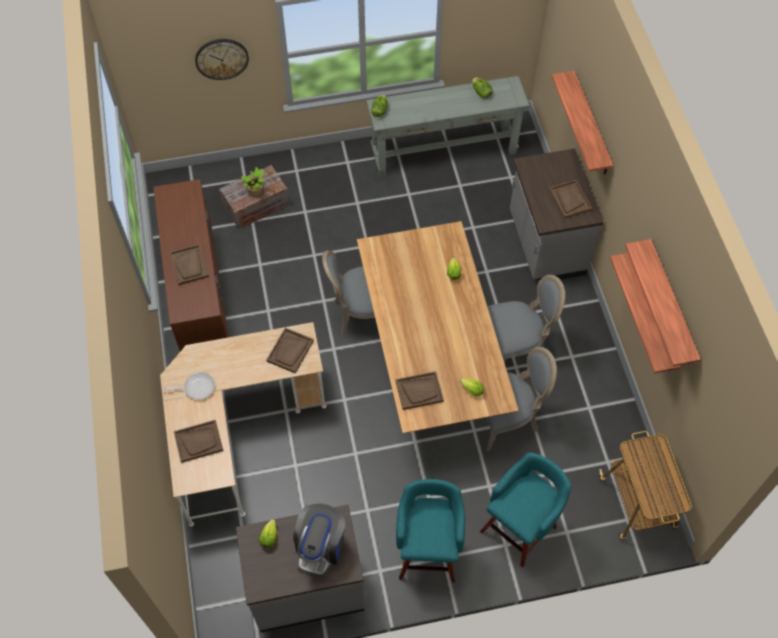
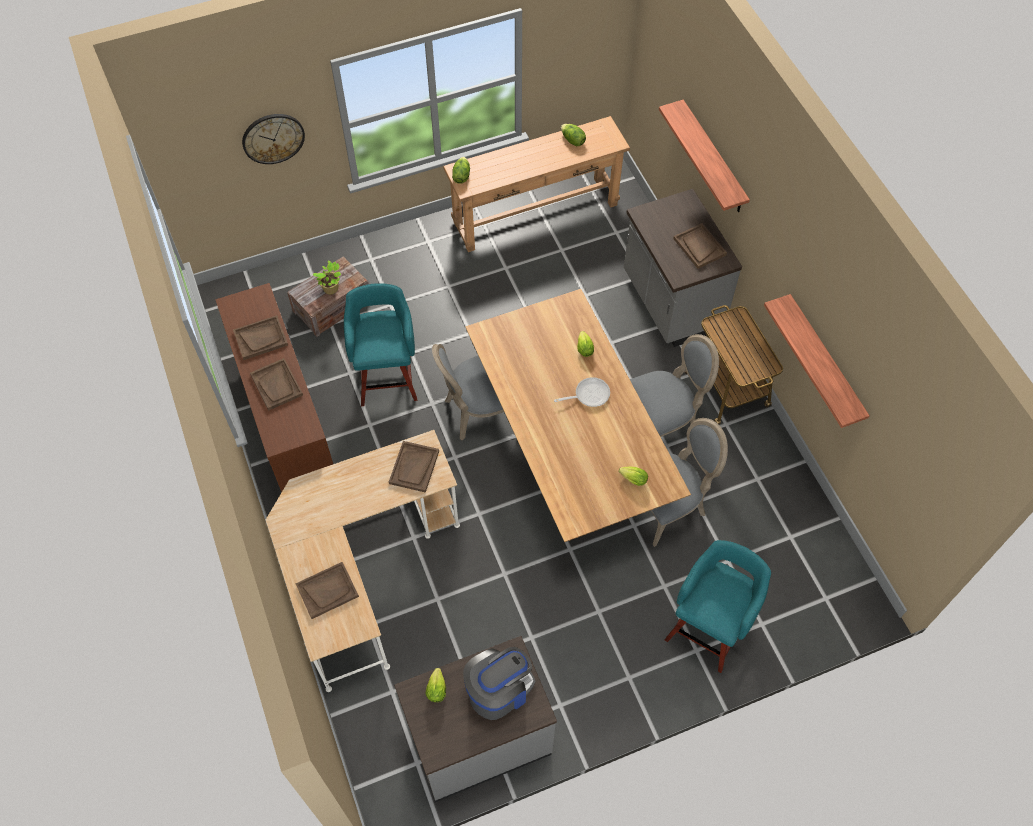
camera: 10 degrees left, 0 degrees up
frying pan [162,372,215,400] -> frying pan moved to [554,377,610,407]
coffee machine [293,504,345,576] -> coffee machine turned 135 degrees counterclockwise [463,647,536,720]
grey console table [366,76,530,176] -> brown console table [443,116,630,252]
brown tray [395,371,444,410] -> brown tray moved to [233,315,288,360]
turquoise stool [396,479,465,583] -> turquoise stool moved to [344,283,417,406]
cart [599,431,692,540] -> cart moved to [685,305,783,425]
shelf [625,239,701,367] -> none

